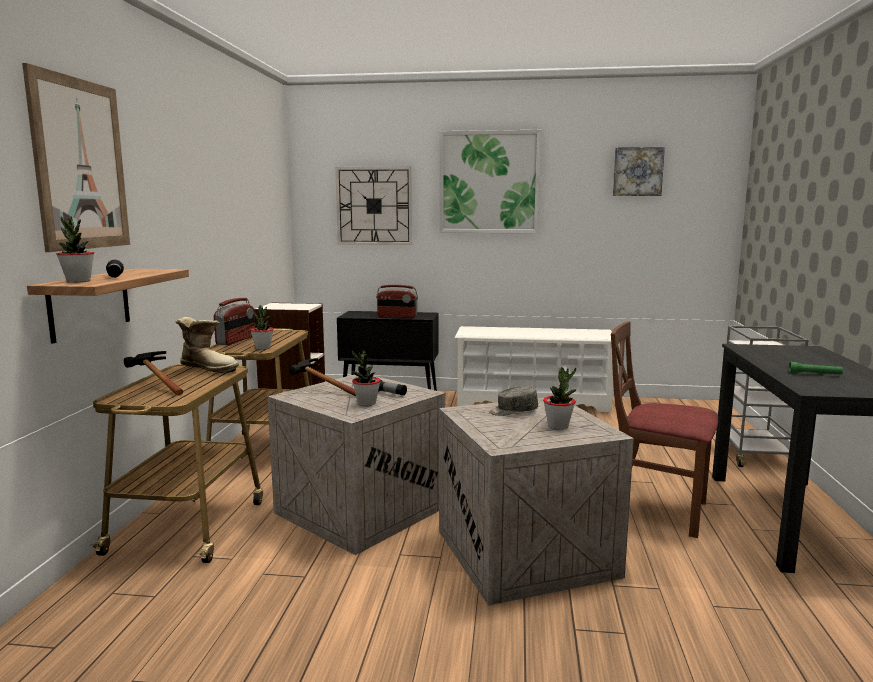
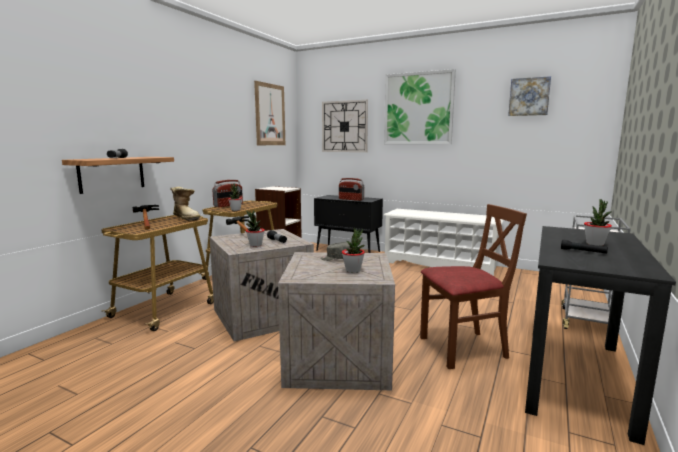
camera: 20 degrees right, 0 degrees up
picture [22,63,130,252] -> picture moved to [254,81,285,145]
potted plant [57,216,94,283] -> potted plant moved to [584,199,612,246]
brown chair [611,321,718,538] -> brown chair turned 120 degrees clockwise [420,204,527,369]
green flashlight [789,362,843,375] -> black flashlight [561,240,608,254]

